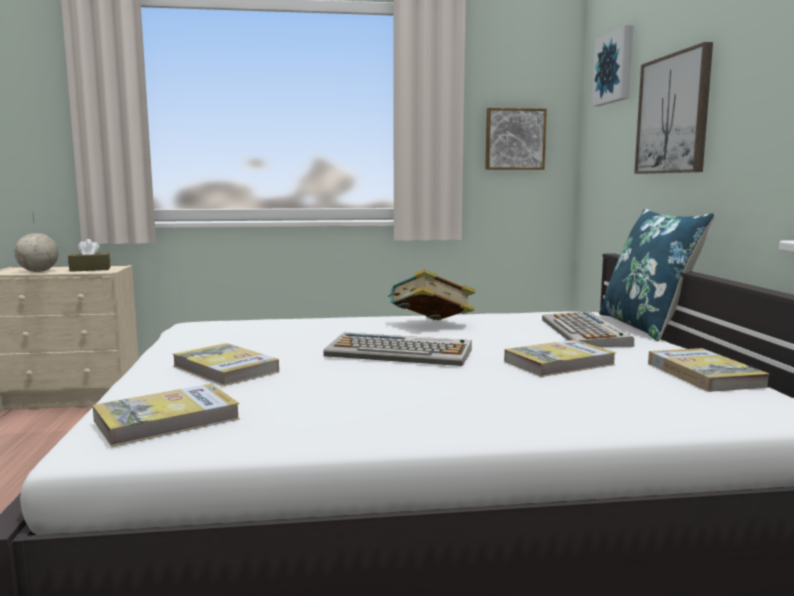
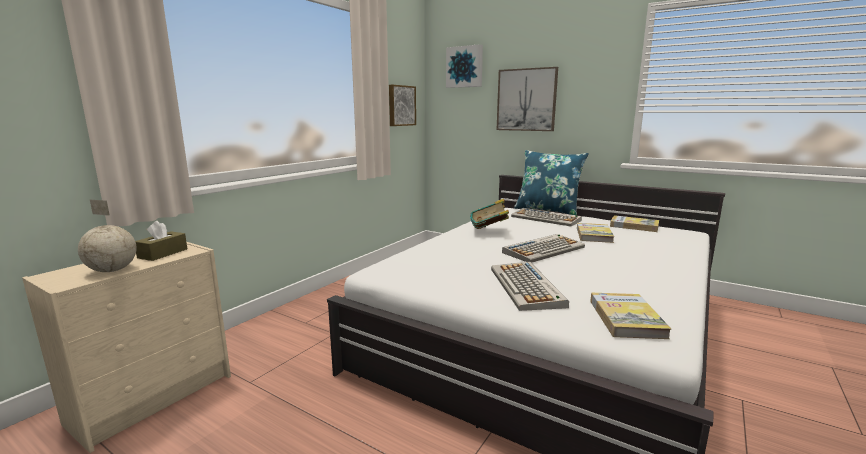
camera: 50 degrees left, 5 degrees up
book [173,343,279,386] -> keyboard [491,262,569,311]

